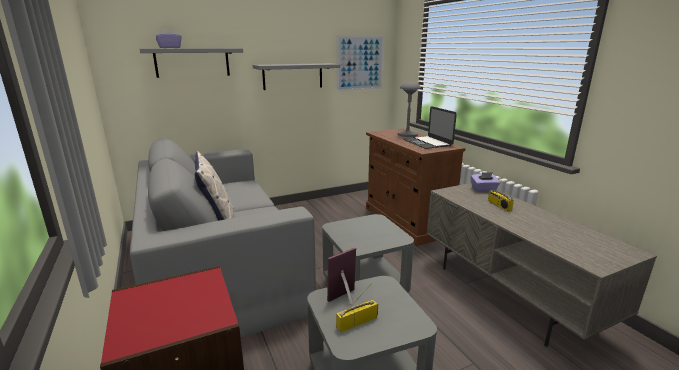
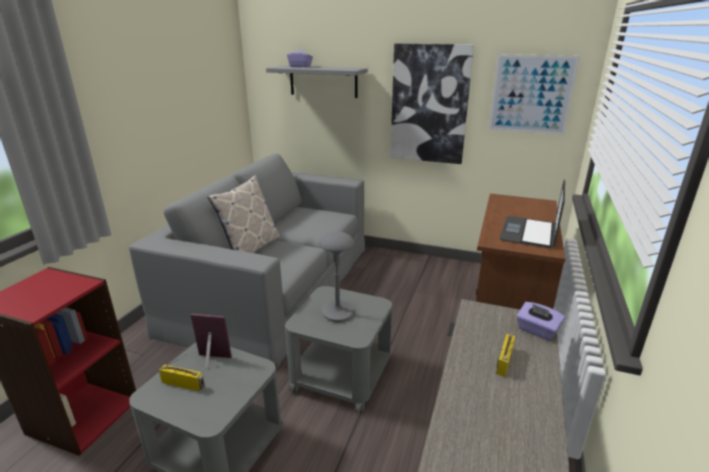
camera: 45 degrees right, 5 degrees up
grey shelf [253,63,340,90] -> picture [390,43,474,164]
grey table lamp [397,82,421,137] -> grey table lamp moved to [318,231,354,323]

